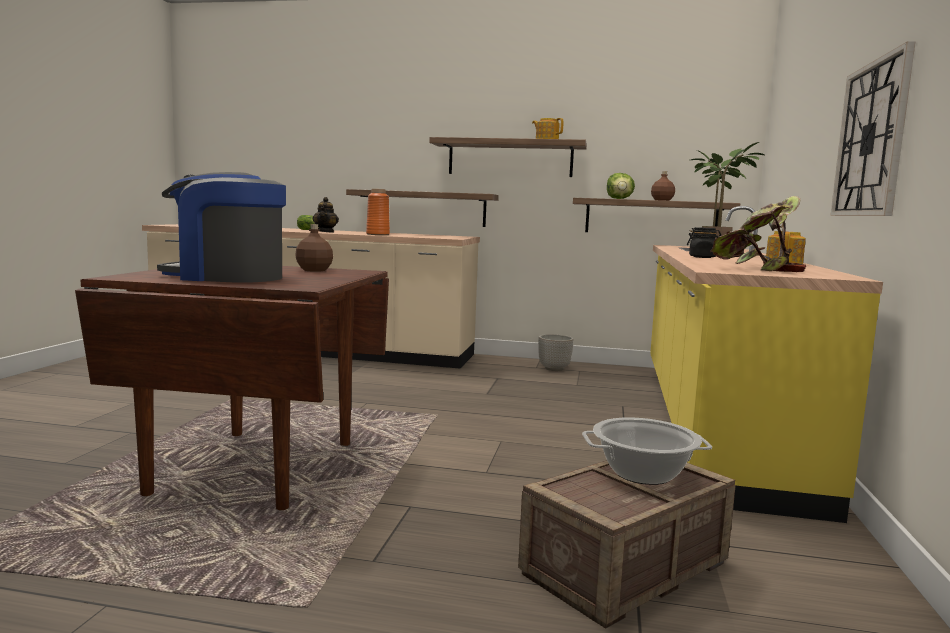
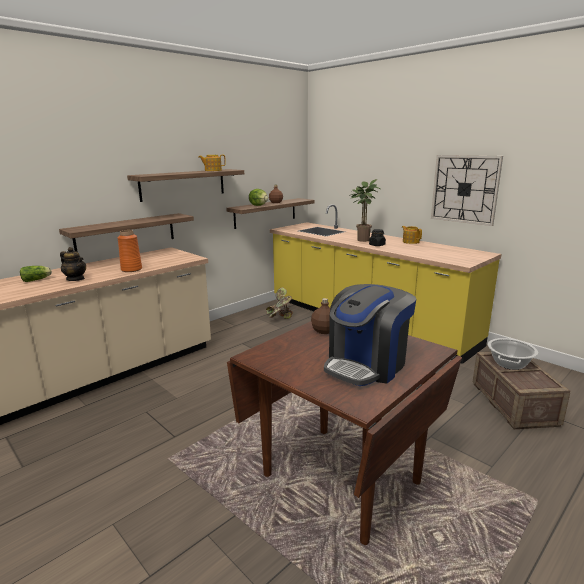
camera: 55 degrees left, 10 degrees up
planter [538,334,574,371] -> none
potted plant [710,196,806,272] -> potted plant moved to [266,288,293,319]

